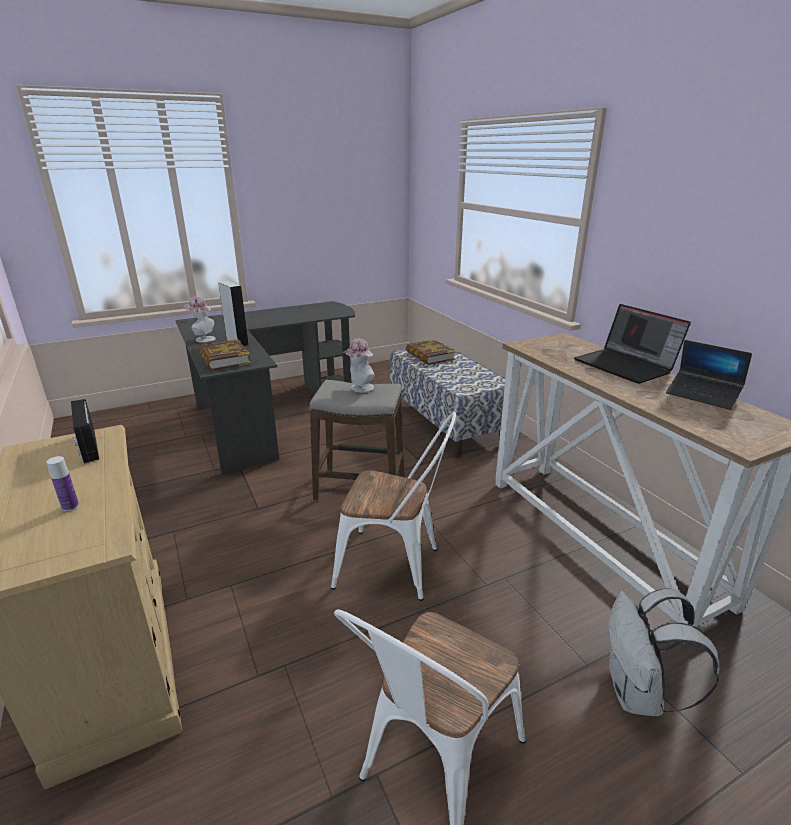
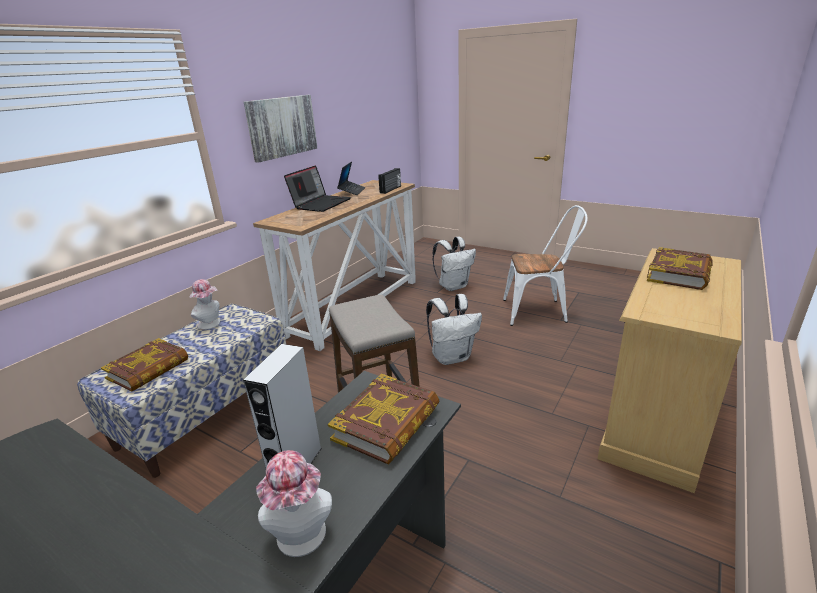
camera: 120 degrees left, 0 degrees up
bottle [46,456,79,511] -> book [647,247,713,290]
radio [71,399,99,463] -> radio moved to [378,168,401,194]
white chair [331,412,456,601] -> white backpack [426,294,482,365]
hat [343,339,374,392] -> hat moved to [190,279,220,330]
none -> picture [244,95,317,163]

